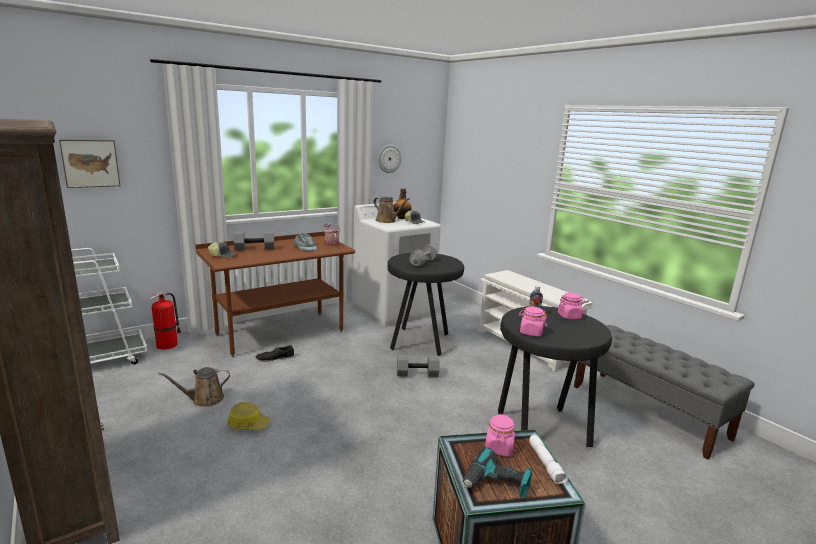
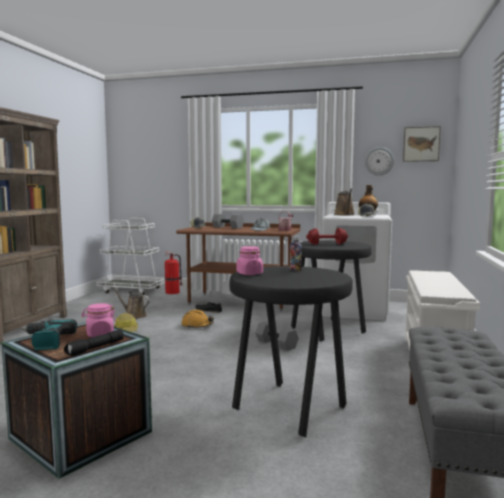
camera: 50 degrees right, 10 degrees down
picture [59,140,120,188] -> picture moved to [403,126,441,162]
grey dumbbell [409,245,437,266] -> red dumbbell [306,228,348,245]
white flashlight [529,435,568,484] -> black flashlight [64,330,124,356]
pink jar [558,293,585,319] -> none
none -> orange hard hat [181,310,214,329]

